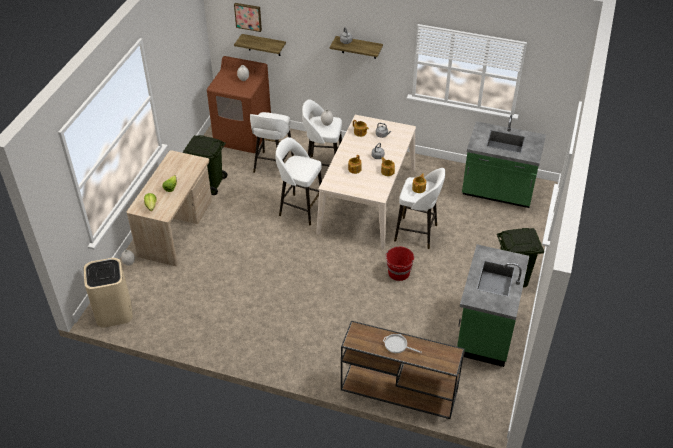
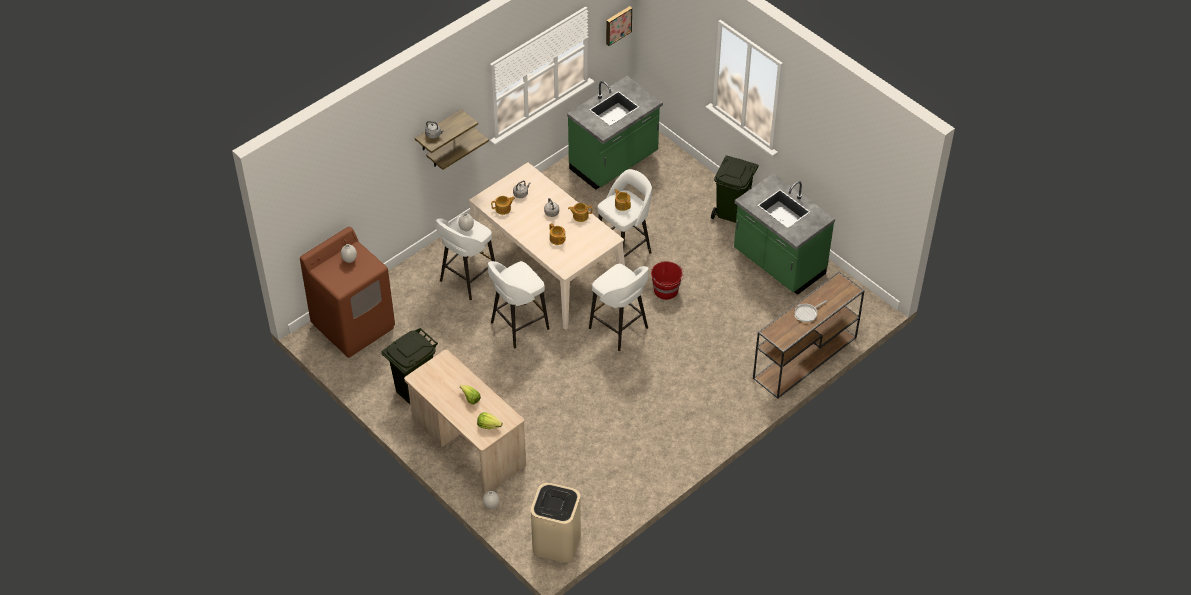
camera: 60 degrees left, 5 degrees up
picture [234,3,262,32] -> picture moved to [606,6,632,46]
shelf [234,34,286,56] -> shelf moved to [426,127,489,170]
white stool [250,112,294,173] -> white stool moved to [589,264,649,351]

